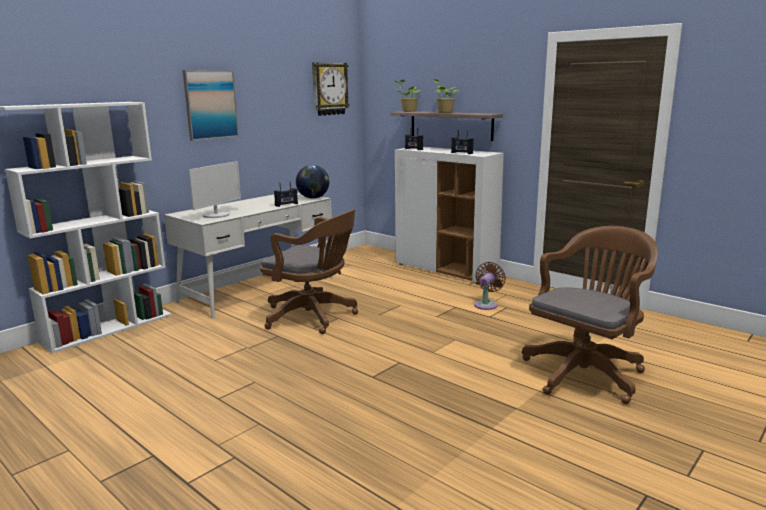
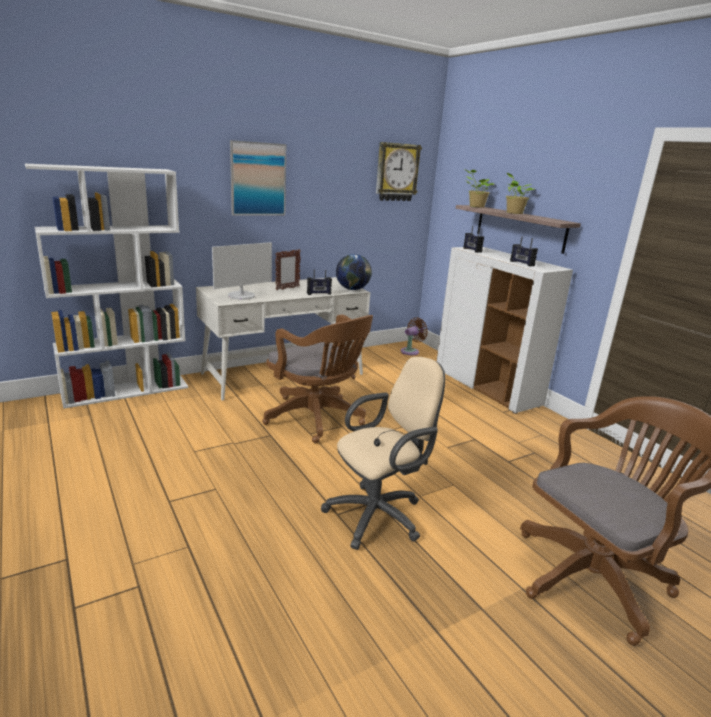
camera: 15 degrees right, 5 degrees up
brown fan [474,262,506,310] -> brown fan moved to [401,317,428,355]
none -> picture frame [275,249,301,290]
none -> beige office chair [321,357,445,550]

